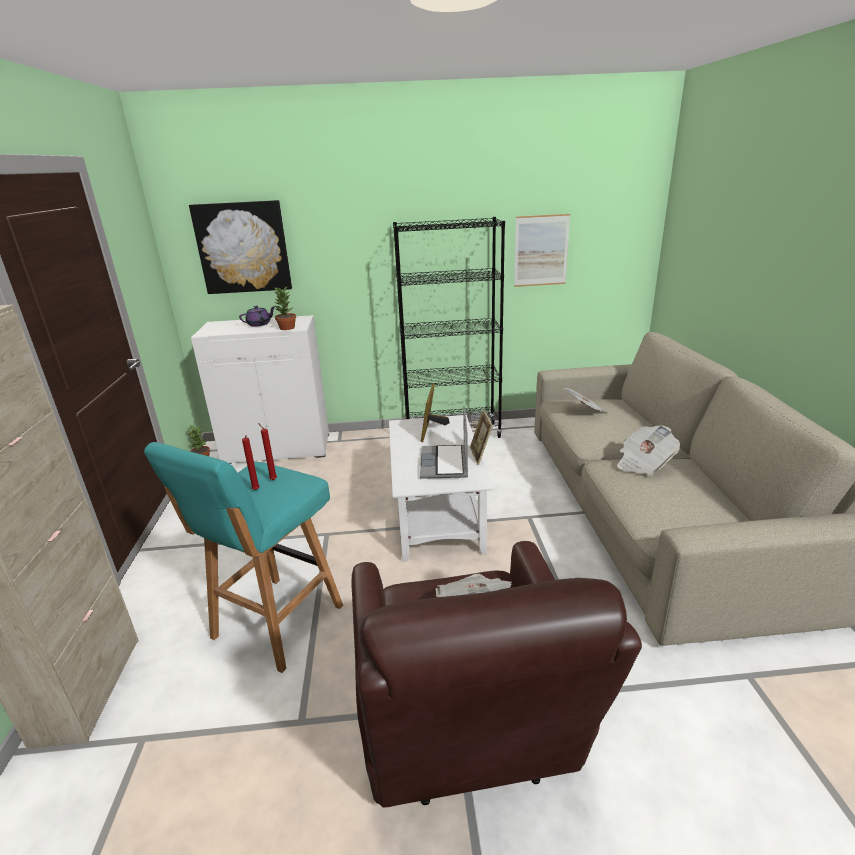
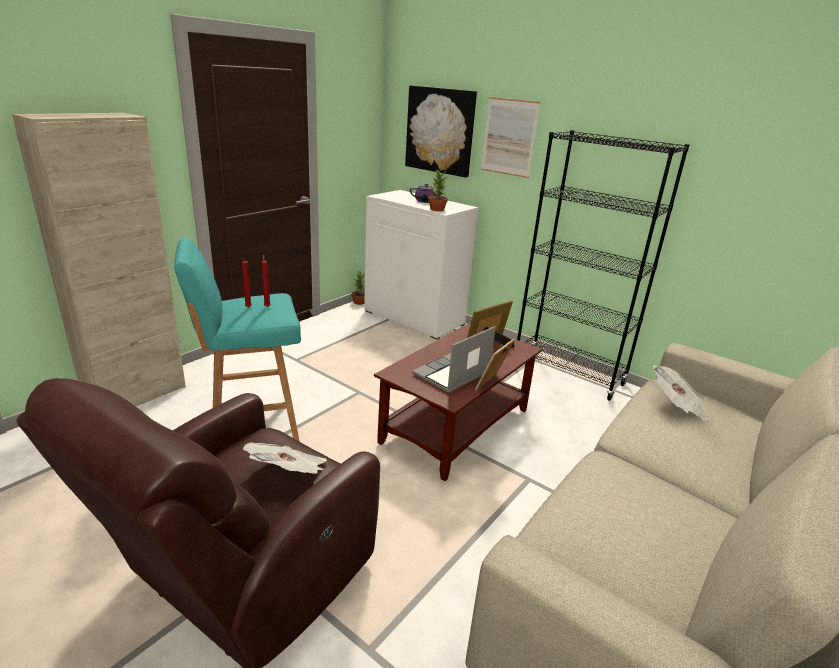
camera: 40 degrees right, 0 degrees up
white coffee table [389,415,493,562] -> brown coffee table [374,323,542,481]
picture [514,214,570,287] -> picture moved to [481,97,540,178]
newspaper [617,425,680,475] -> none

